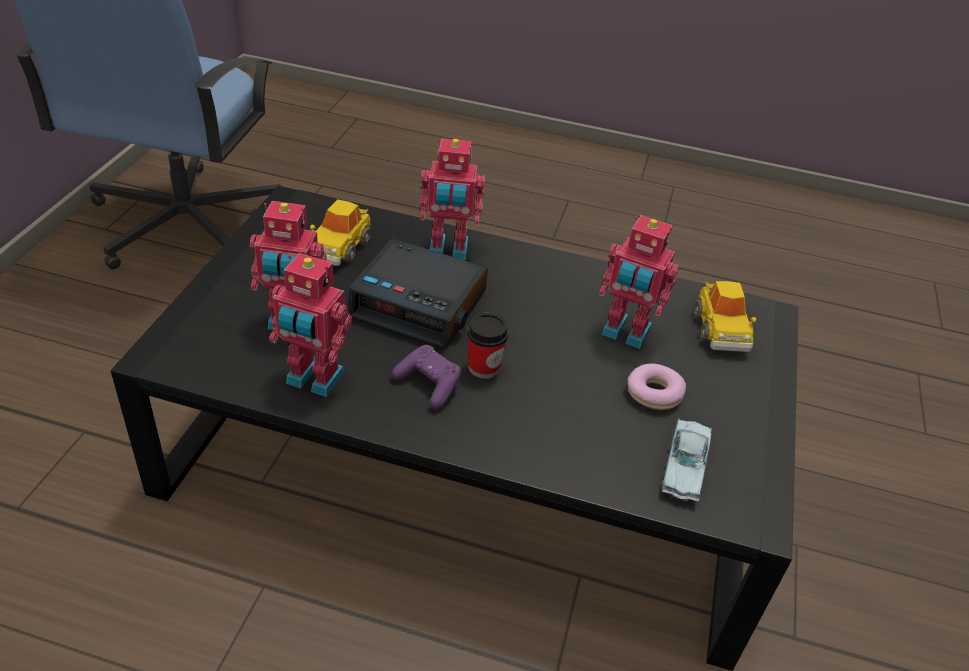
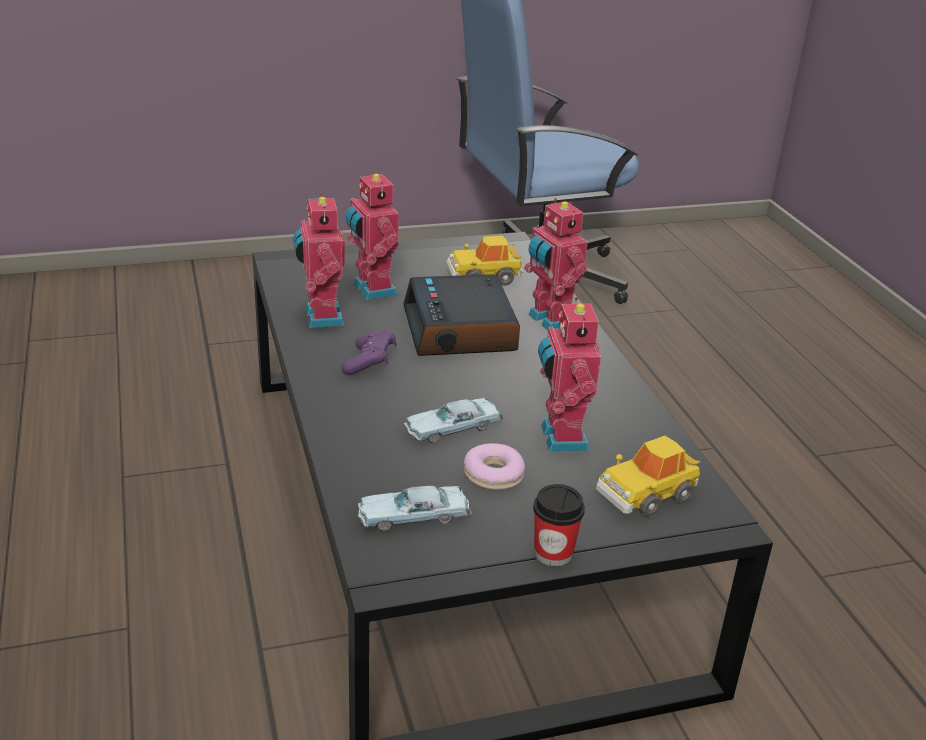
camera: 60 degrees right, 10 degrees down
cup [467,313,509,379] -> cup moved to [533,484,585,566]
none -> blue toy car [404,398,504,443]

